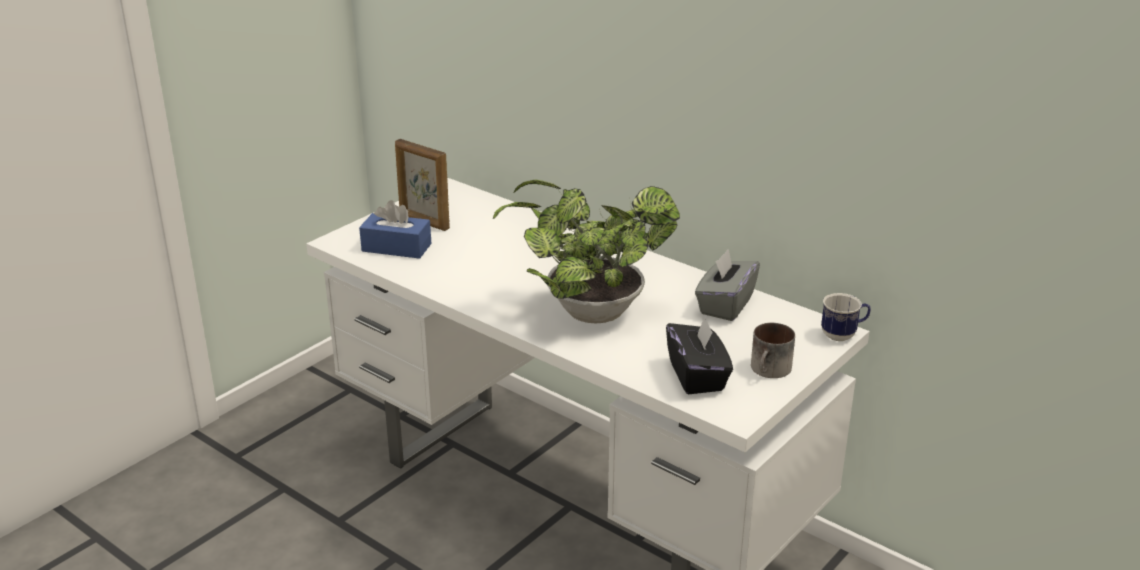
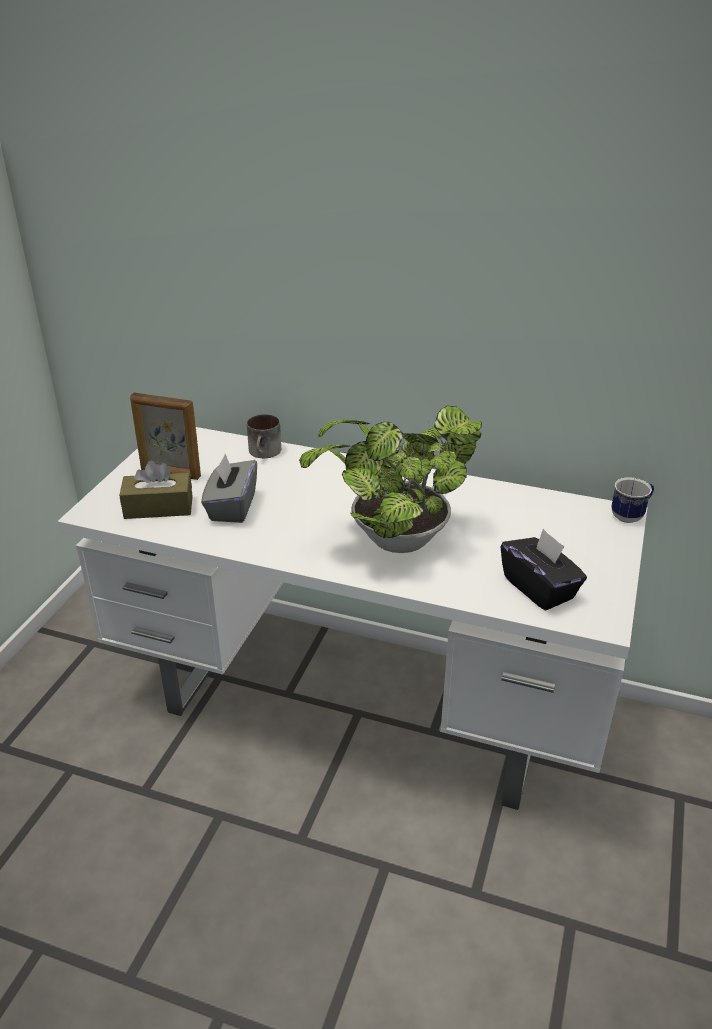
camera: 20 degrees left, 5 degrees up
blue tissue box [359,200,432,259] -> brown tissue box [119,461,193,519]
grey tissue box [695,249,760,321] -> grey tissue box moved to [201,454,257,523]
mug [751,323,795,378] -> mug moved to [247,414,281,458]

